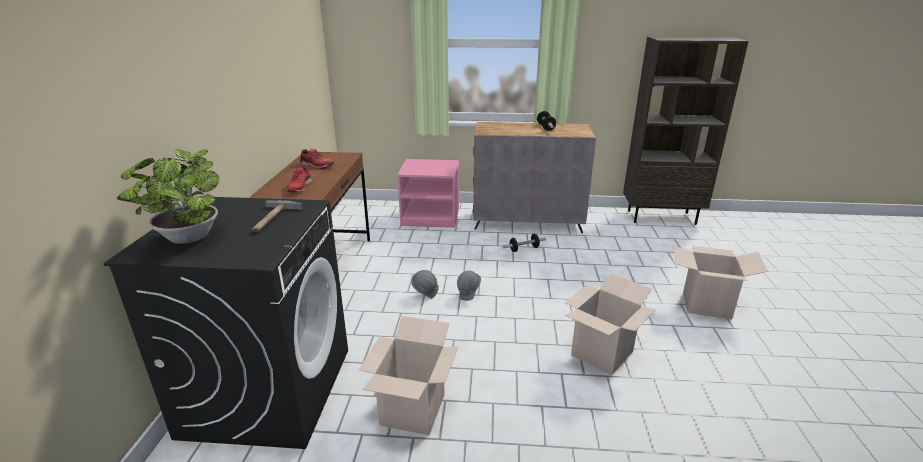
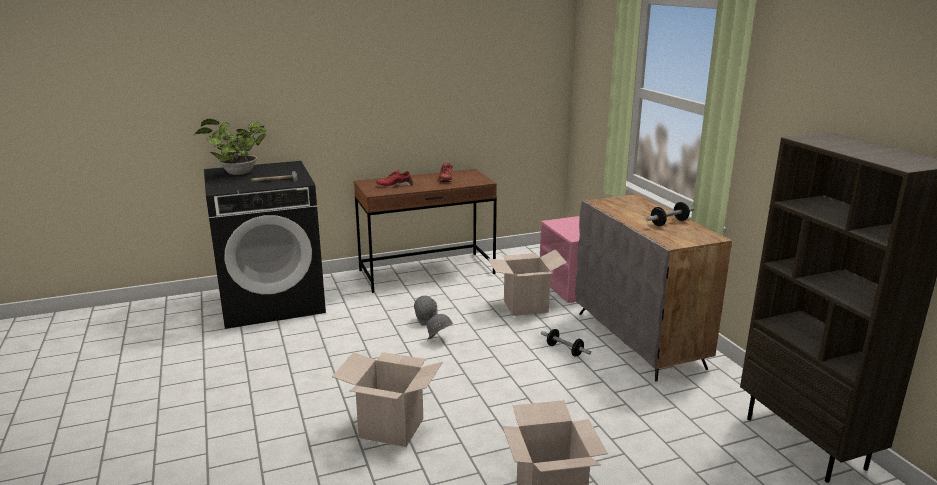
camera: 65 degrees right, 5 degrees down
cardboard box [359,316,458,435] -> cardboard box moved to [488,249,567,316]

